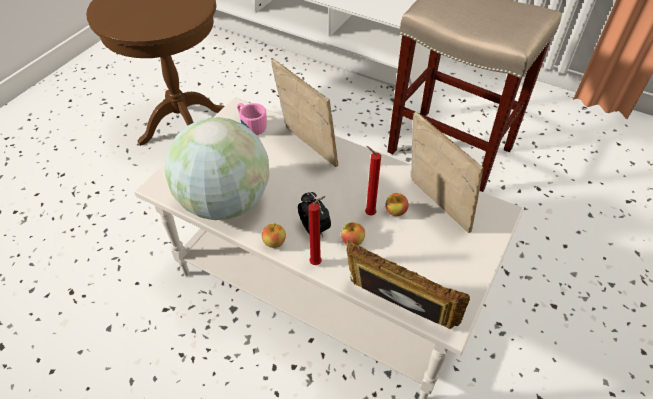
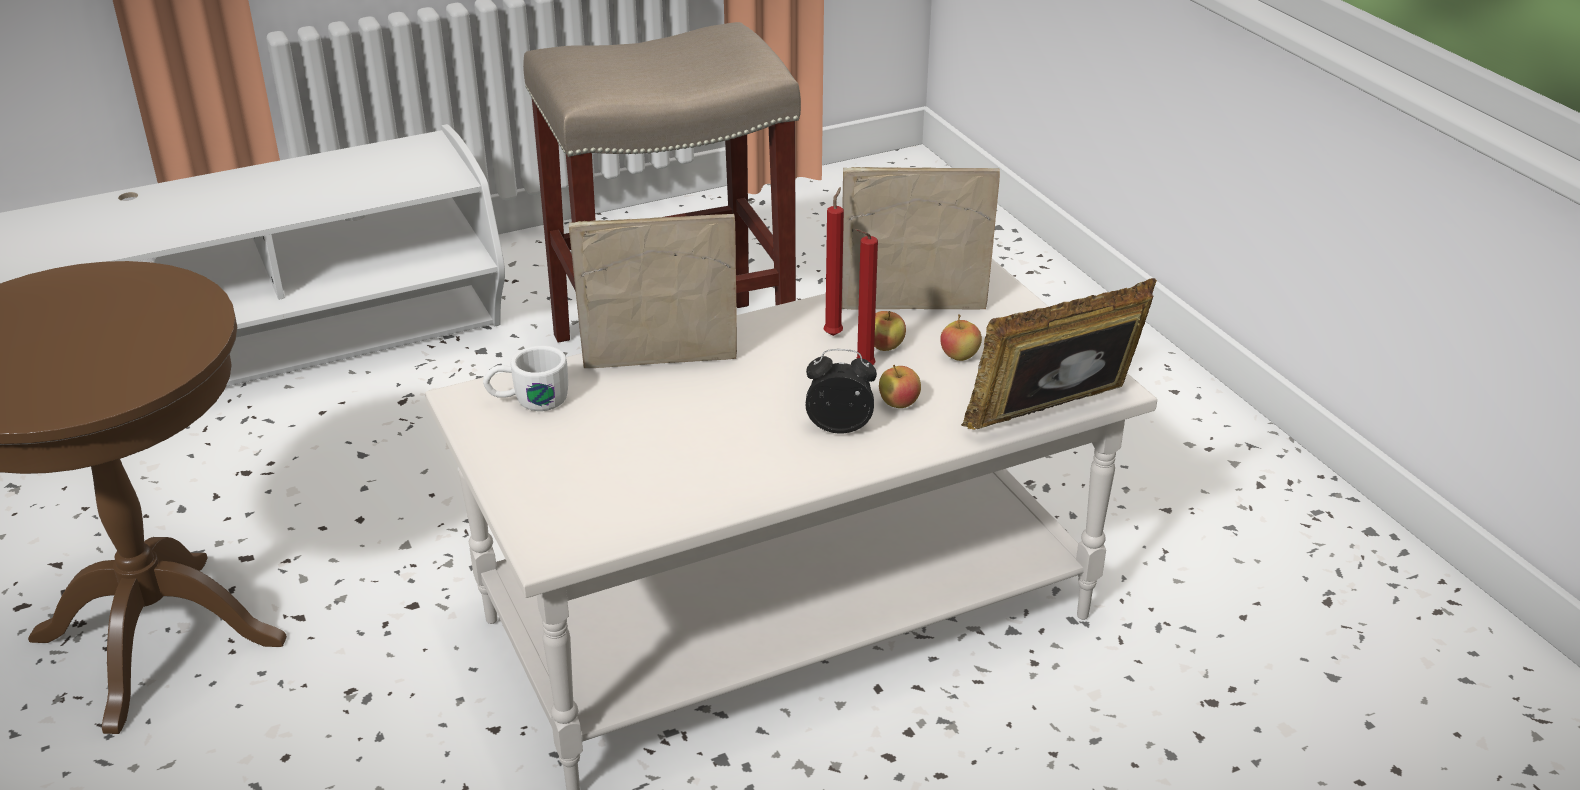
camera: 55 degrees left, 15 degrees down
globe [165,117,269,220] -> none
pink mug [237,103,267,135] -> white mug [483,346,568,411]
apple [262,224,286,248] -> apple moved to [940,314,982,361]
red candle [309,196,325,265] -> red candle moved to [824,187,844,336]

